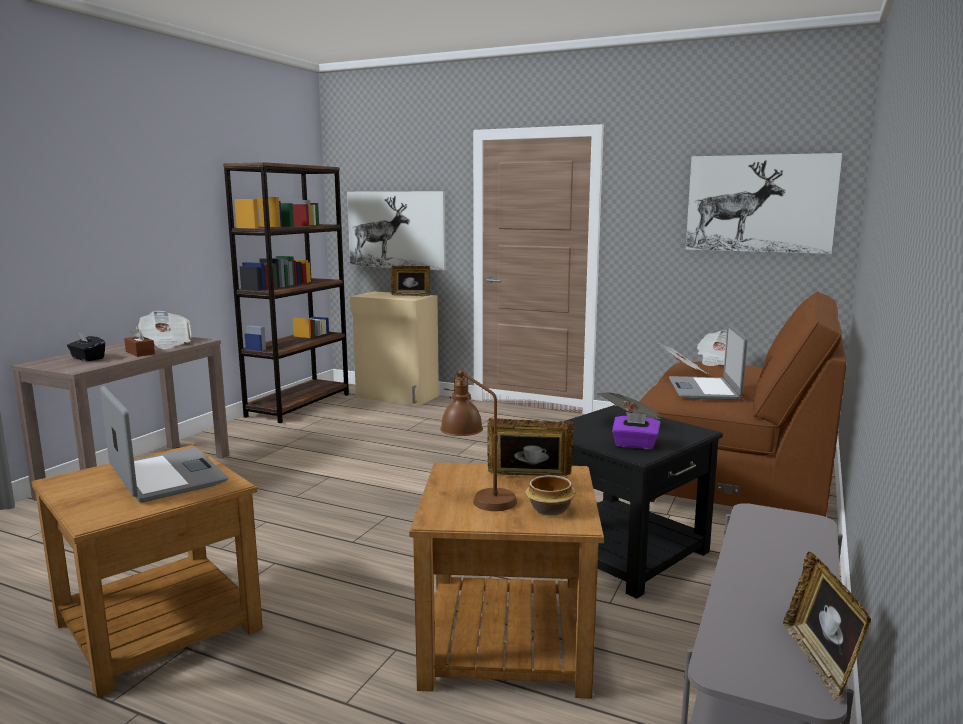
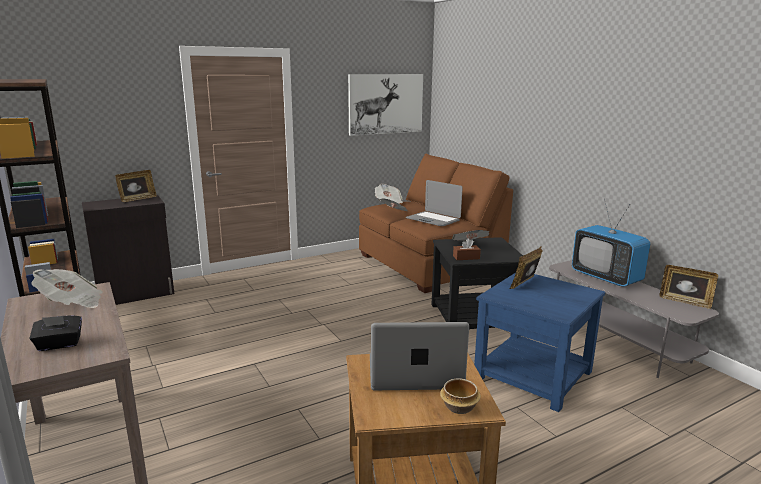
camera: 55 degrees left, 5 degrees up
brown tissue box [124,326,155,357] -> brown tissue box moved to [453,238,481,260]
picture [347,191,446,270] -> none
beige cabinet [350,291,439,406] -> black cabinet [82,195,174,305]
brown side table [409,462,604,699] -> blue side table [474,273,605,412]
brown table lamp [440,370,517,511] -> none
bowl [526,475,576,516] -> bowl moved to [440,378,481,414]
purple tissue box [612,412,660,450] -> none
none -> television [572,199,650,287]

